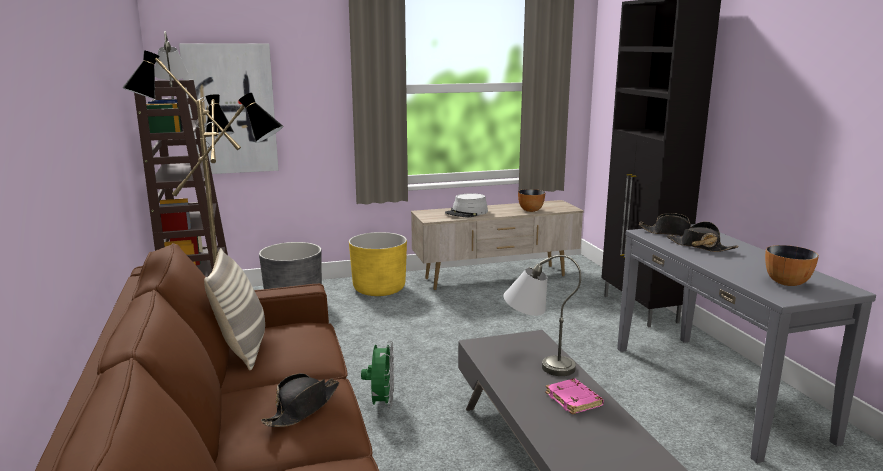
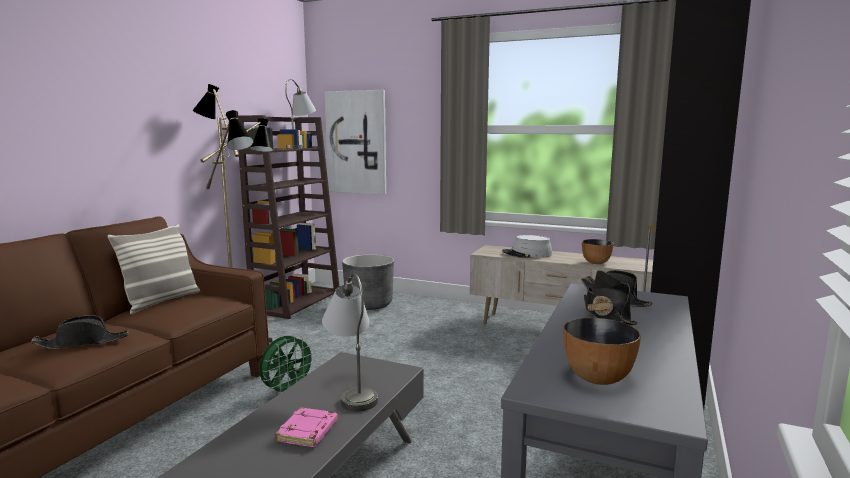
camera: 40 degrees right, 5 degrees down
yellow planter [349,232,407,296] -> none

